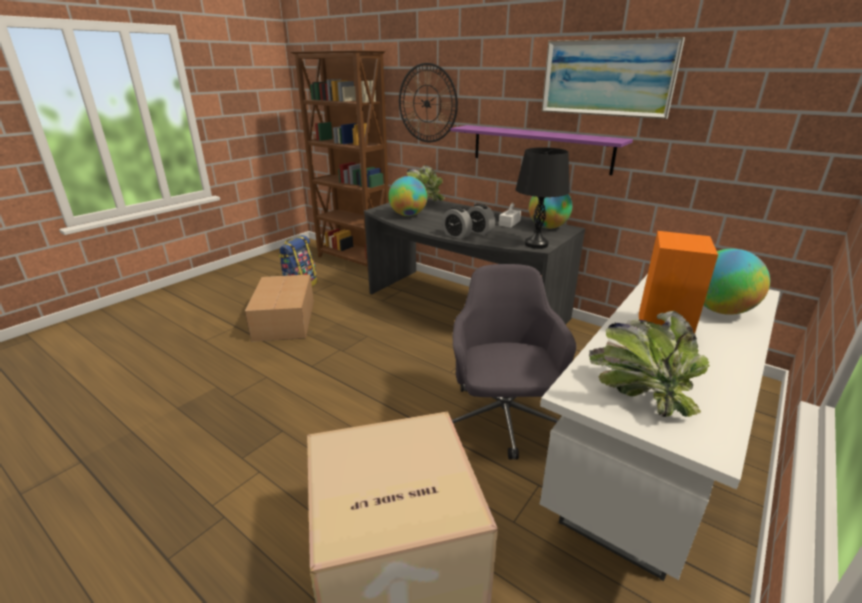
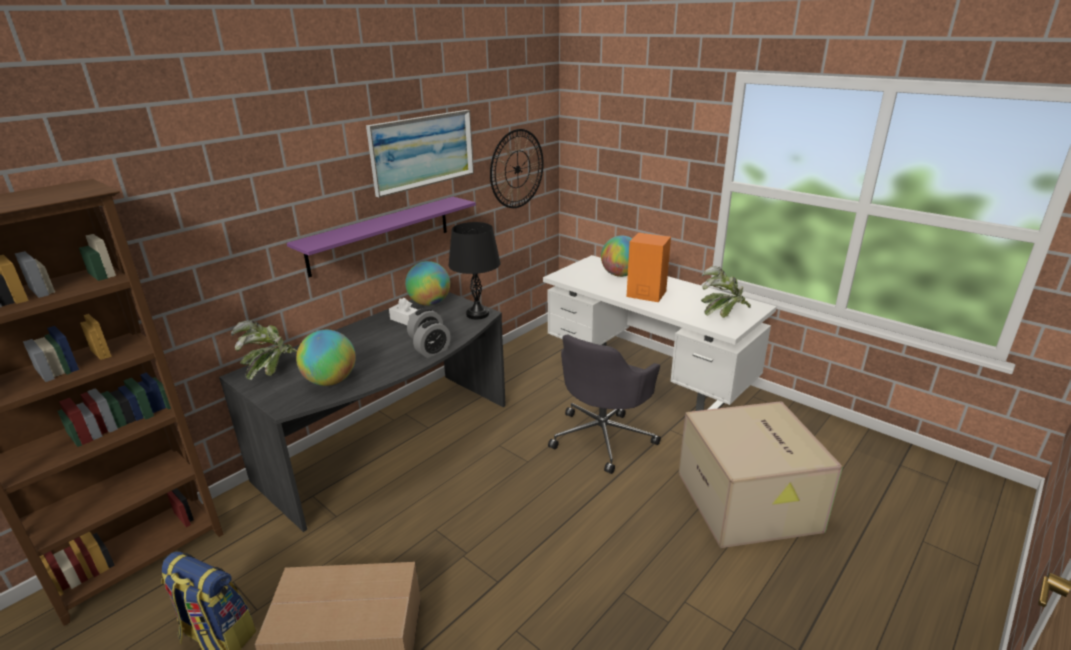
camera: 85 degrees left, 0 degrees up
wall clock [399,63,458,142] -> wall clock moved to [490,129,544,208]
grey office chair [452,264,576,460] -> grey office chair turned 60 degrees counterclockwise [548,335,661,474]

